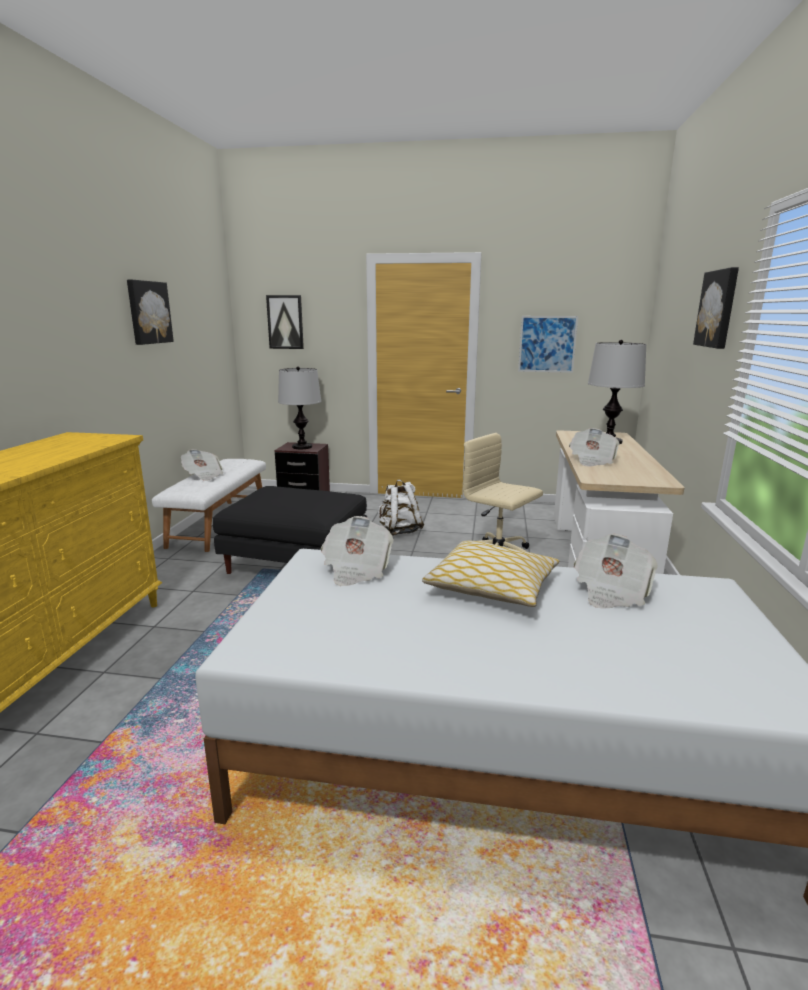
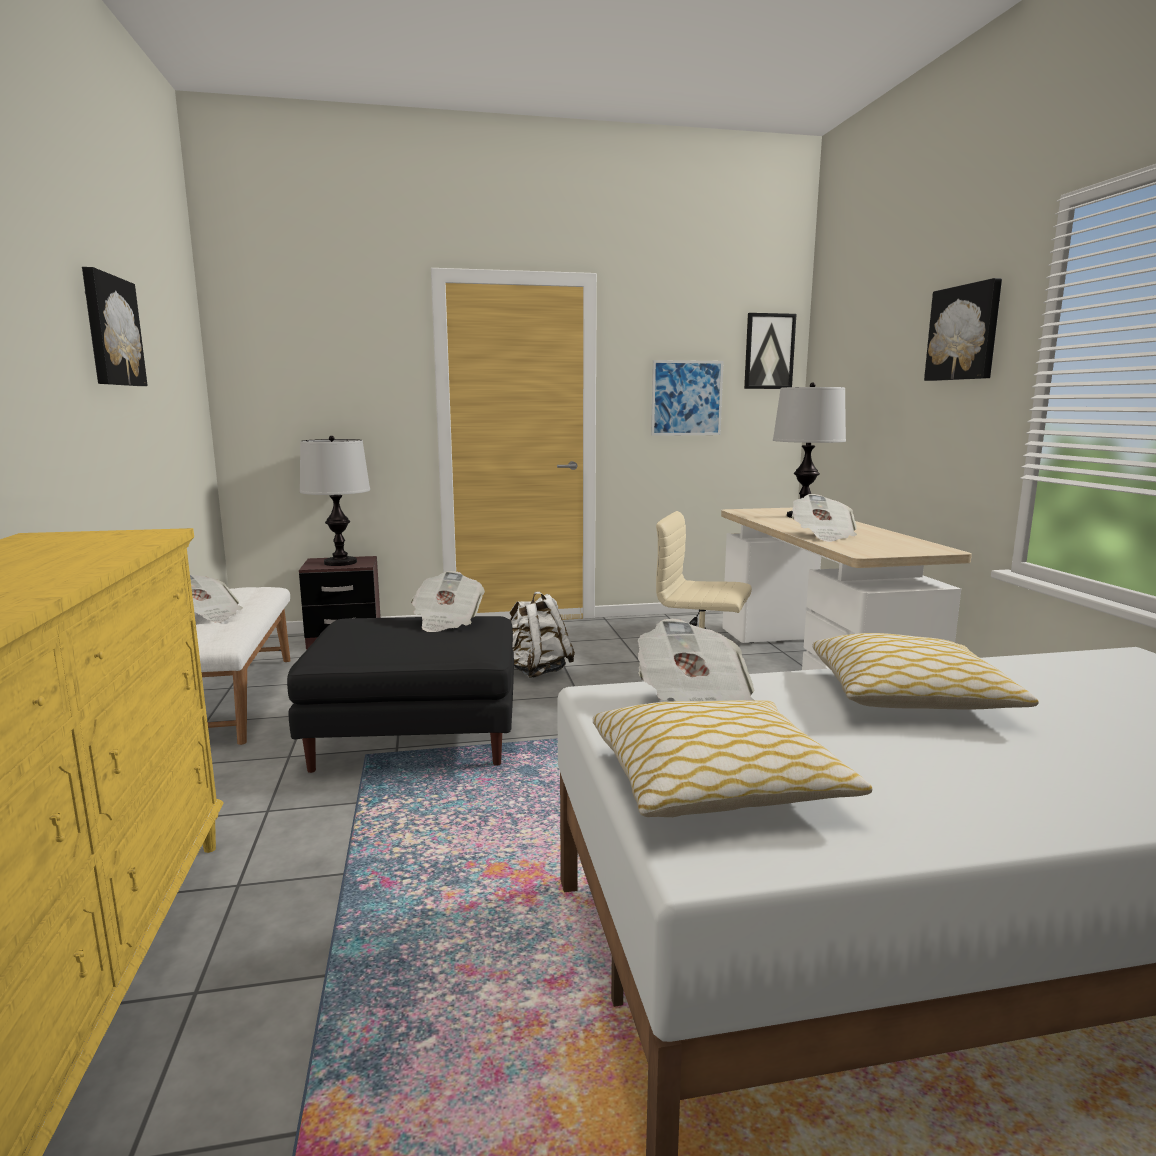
camera: 20 degrees left, 5 degrees down
picture [266,295,304,349] -> picture moved to [744,313,796,389]
newspaper [574,534,658,609] -> newspaper moved to [411,571,485,632]
none -> pillow [593,700,872,817]

